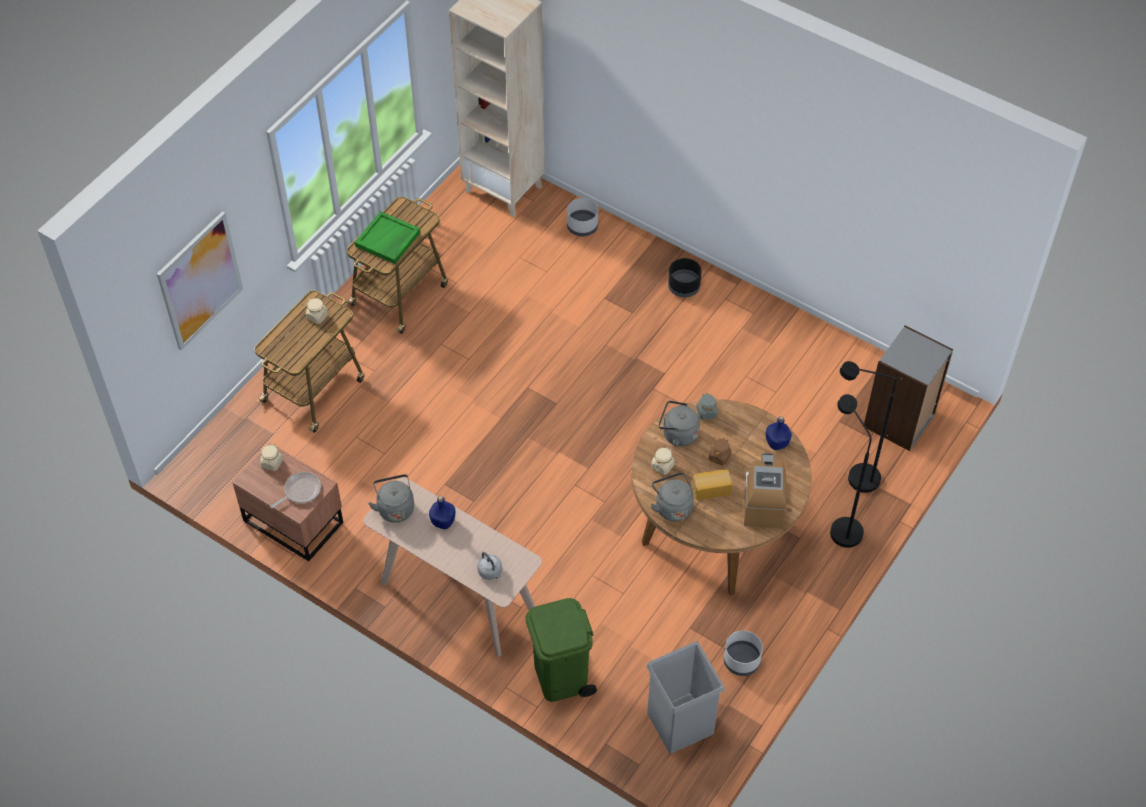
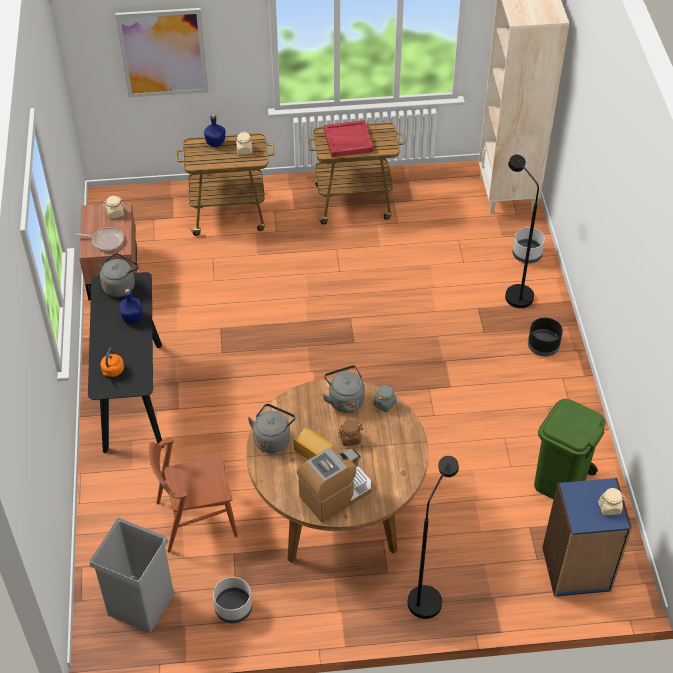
camera: 50 degrees right, 5 degrees down
green tray [355,211,421,264] -> red tray [324,120,374,157]
beige console table [363,477,542,657] -> black console table [88,272,164,453]
grey kettle [477,552,502,580] -> orange kettle [100,348,124,377]
green trash can [526,598,597,702] -> green trash can moved to [534,399,606,500]
beige jar [651,447,675,475] -> beige jar moved to [598,488,626,515]
blue bottle [766,416,792,450] -> blue bottle moved to [204,114,225,147]
black floor lamp [840,361,897,493] -> black floor lamp moved to [505,155,539,308]
grey bookcase [864,325,953,451] -> blue bookcase [542,478,632,597]
none -> brown chair [149,438,238,553]

